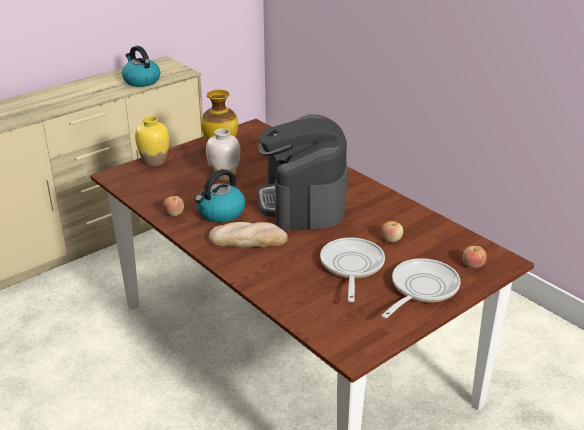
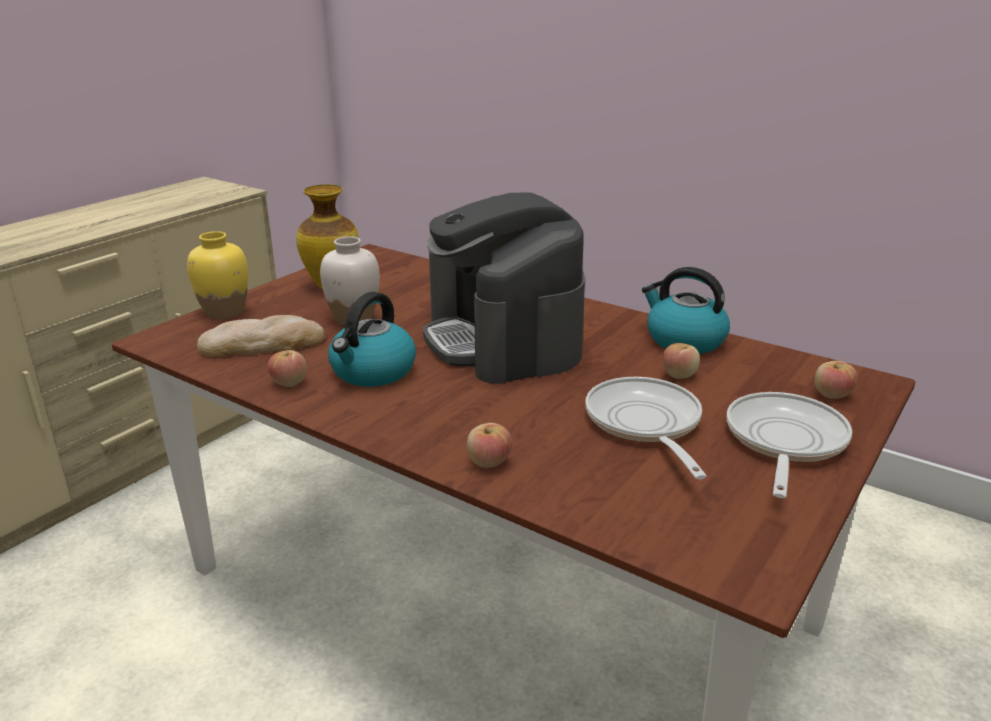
camera: 15 degrees left, 5 degrees down
kettle [122,46,160,87] -> kettle moved to [642,267,730,354]
bread [209,222,288,248] -> bread moved to [197,315,325,357]
none -> apple [467,423,512,468]

